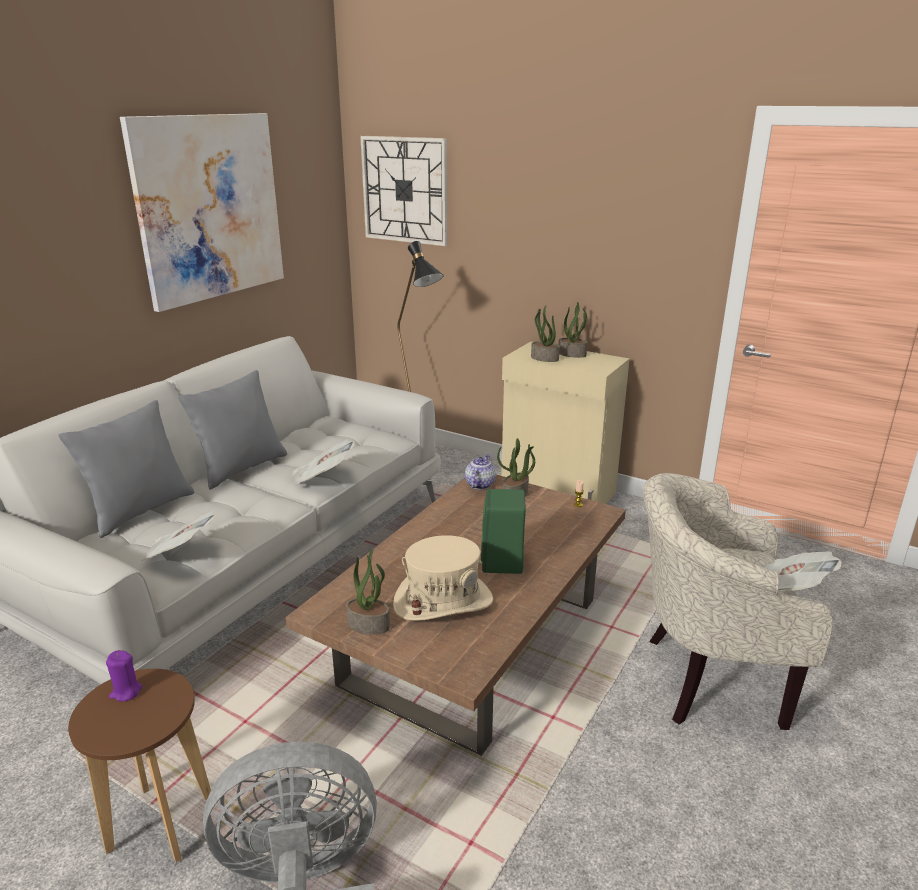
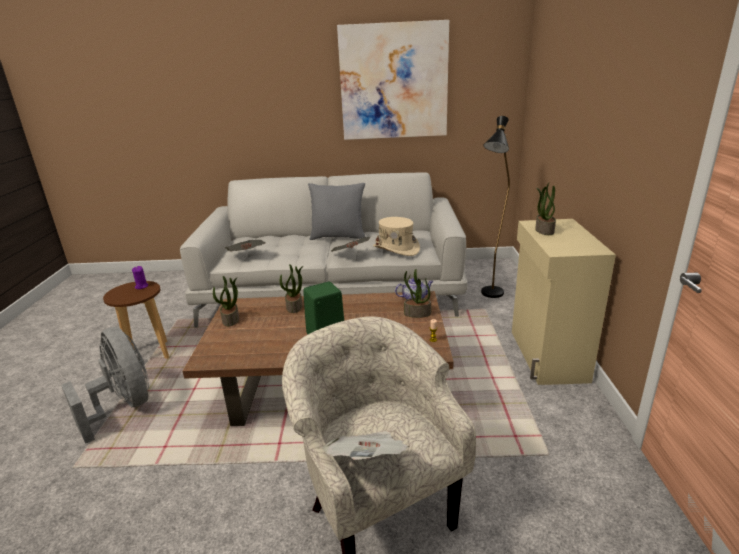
camera: 60 degrees right, 0 degrees up
grey pillow [58,400,194,538] -> none
wall clock [360,136,448,246] -> none
beige hat [393,535,493,621] -> beige hat moved to [373,217,420,256]
potted plant [559,302,588,358] -> potted plant moved to [280,264,303,313]

